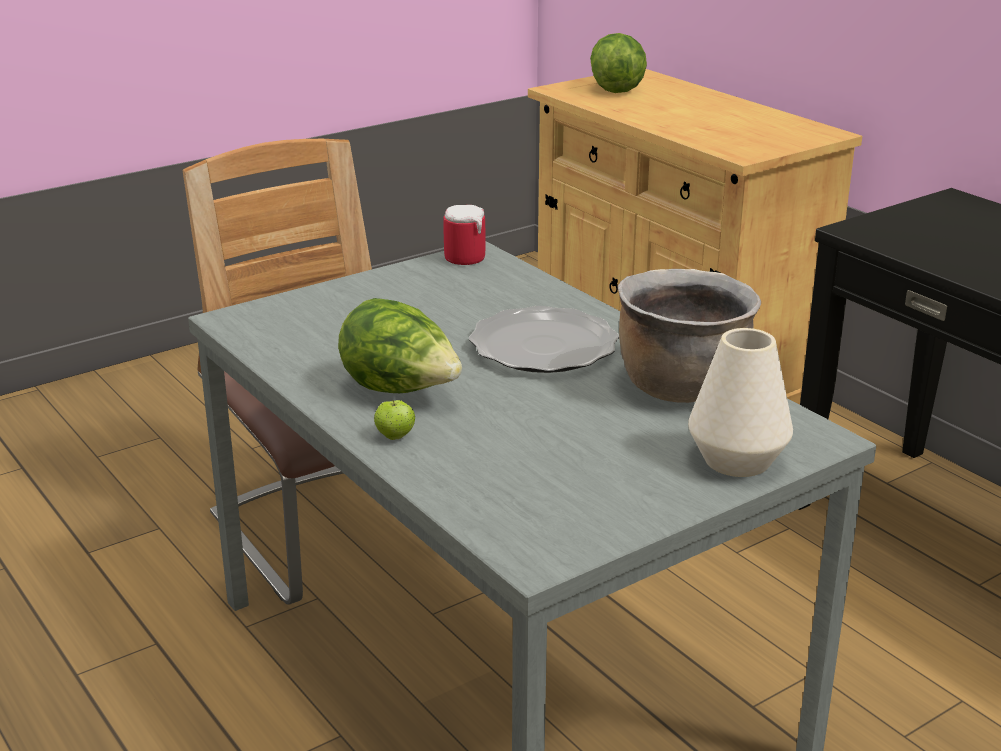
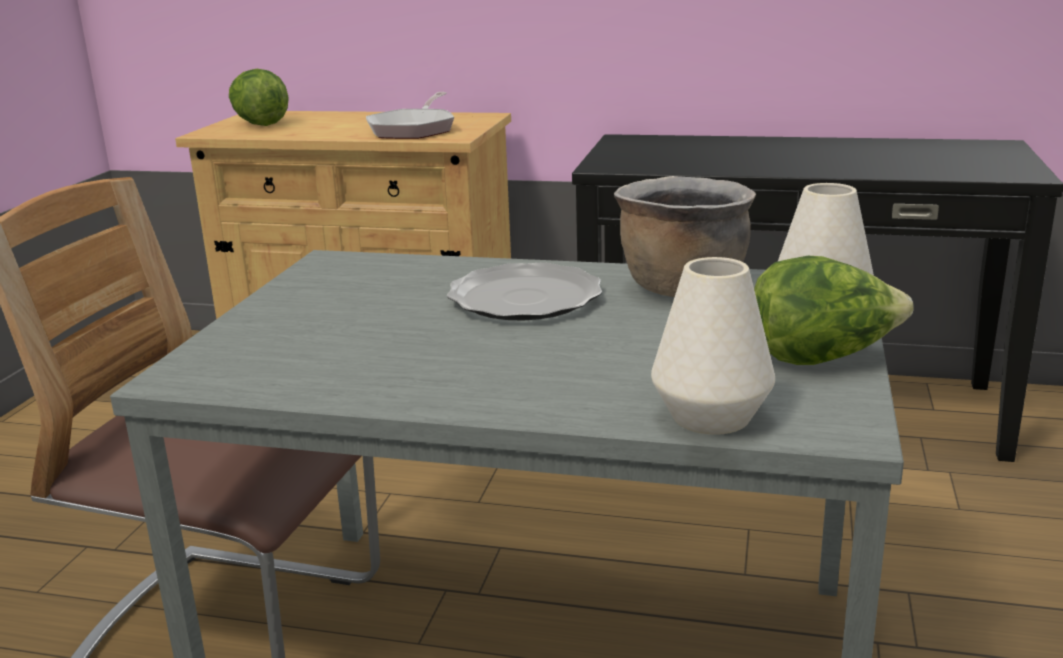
camera: 40 degrees left, 5 degrees down
lettuce [338,298,462,393] -> lettuce moved to [754,256,914,365]
apple [374,400,415,440] -> none
mug [443,205,485,265] -> none
none -> frying pan [366,92,454,139]
none -> white vase [651,257,775,435]

